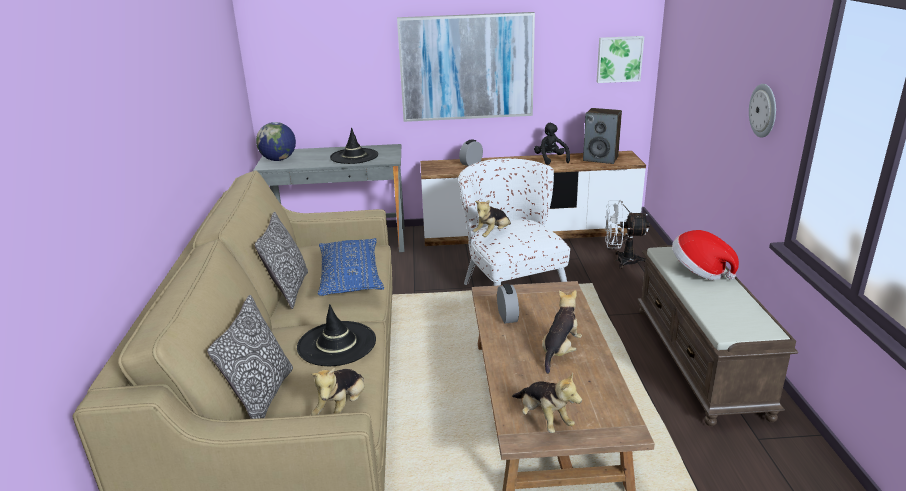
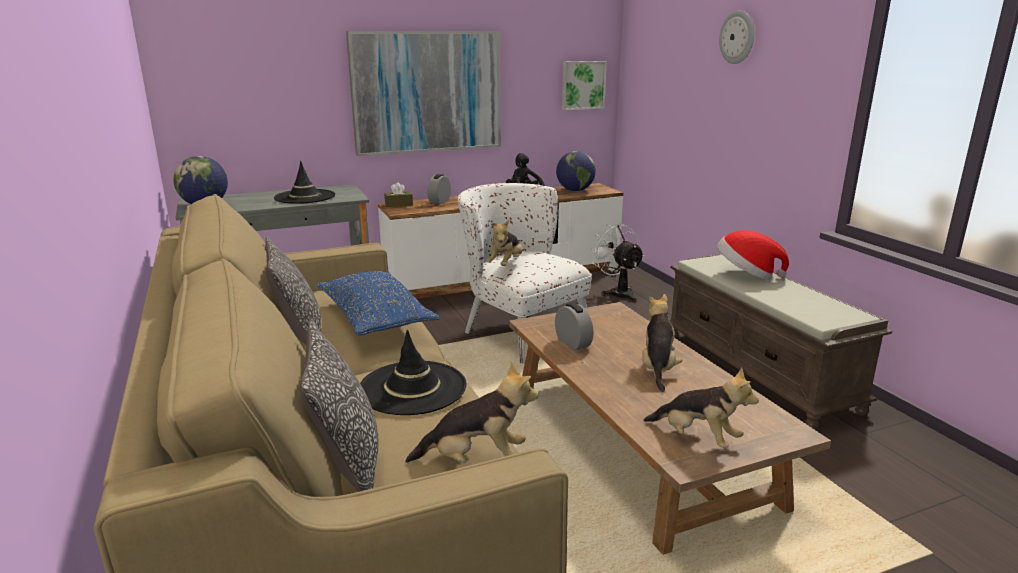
camera: 20 degrees left, 5 degrees down
plush toy [311,367,364,415] -> plush toy turned 90 degrees counterclockwise [405,362,538,463]
speaker [583,108,622,164] -> globe [556,151,596,191]
white fan [605,200,650,269] -> white fan turned 75 degrees clockwise [590,223,645,302]
wall clock [749,84,776,138] -> wall clock moved to [719,10,754,64]
none -> brown tissue box [385,182,413,207]

